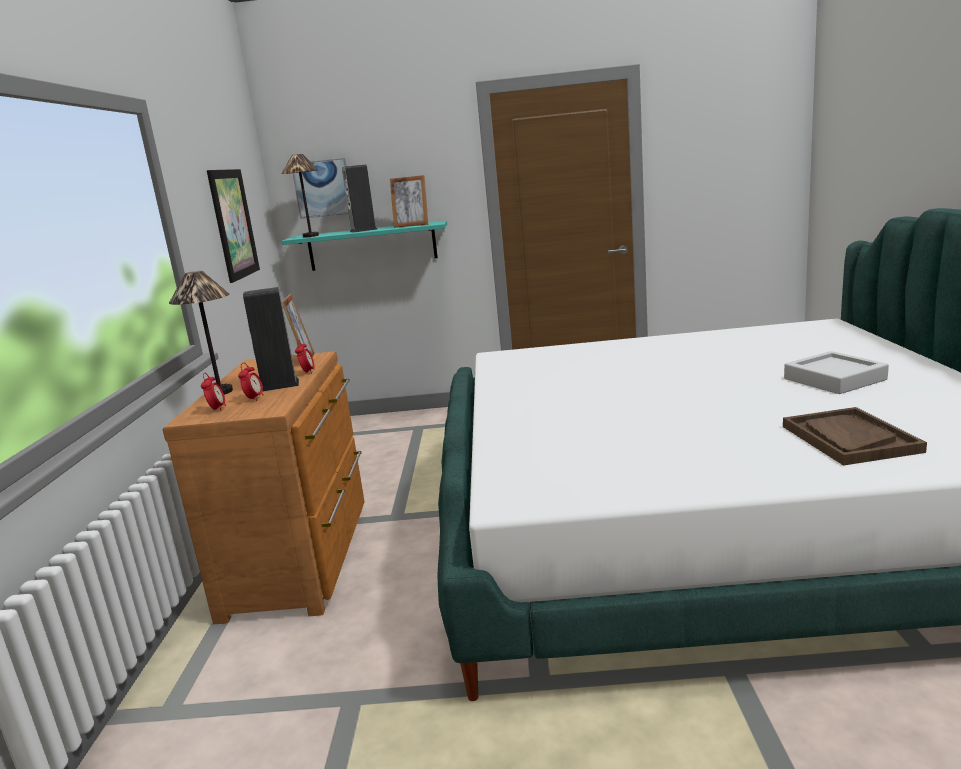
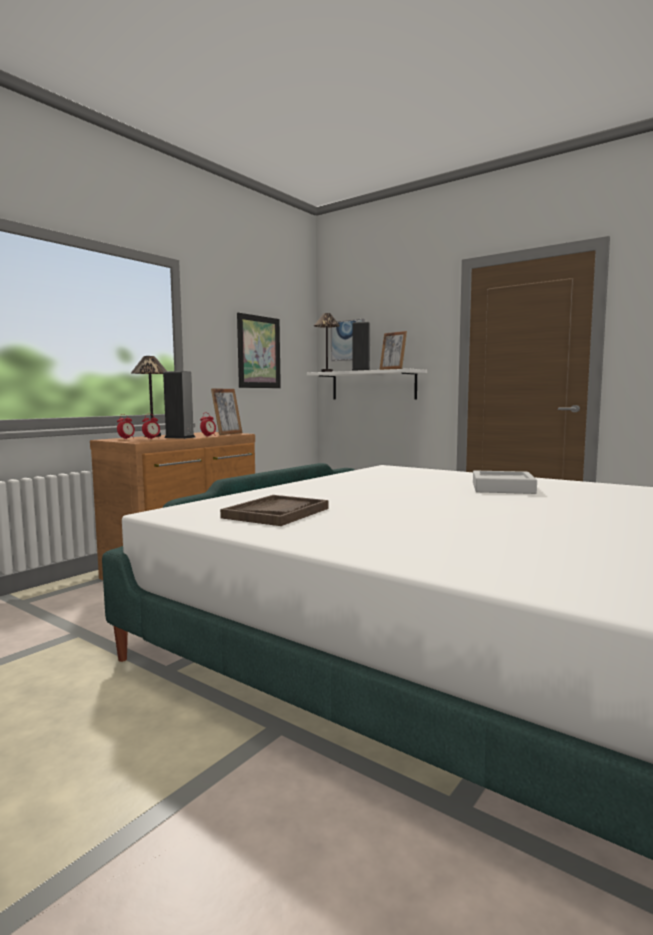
camera: 35 degrees right, 10 degrees down
turquoise shelf [282,220,447,271] -> white shelf [307,369,427,400]
brown tray [783,407,927,466] -> brown tray moved to [220,495,329,526]
grey tray [784,351,889,394] -> grey tray moved to [473,470,537,494]

